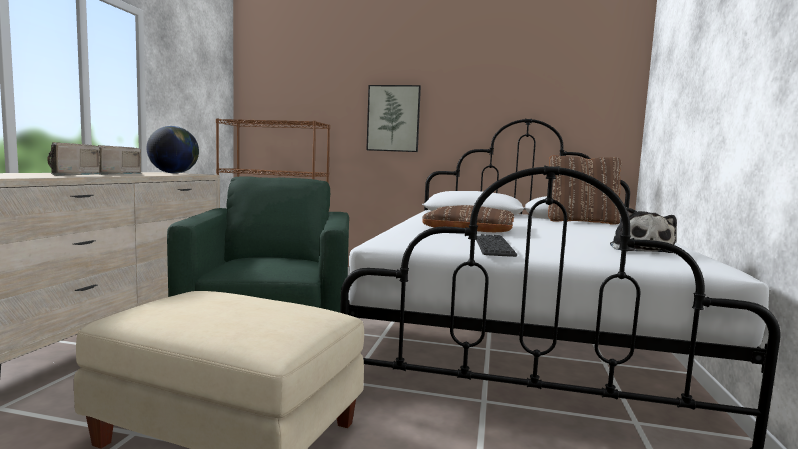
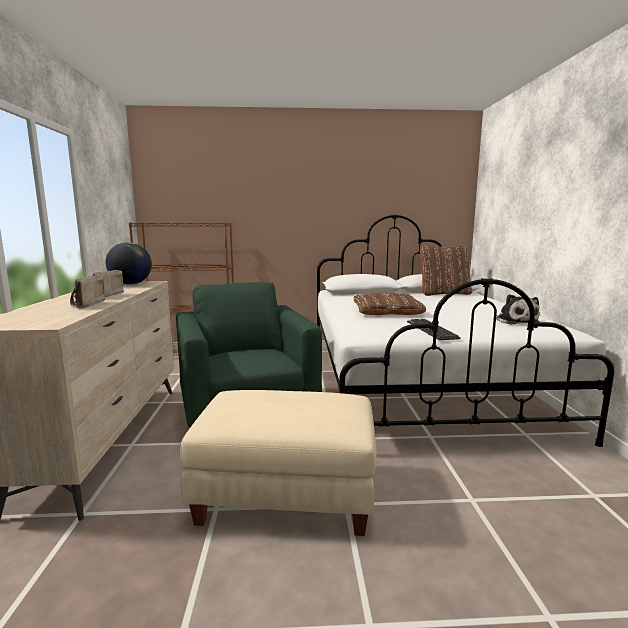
camera: 15 degrees left, 5 degrees up
picture [366,85,421,152] -> none

